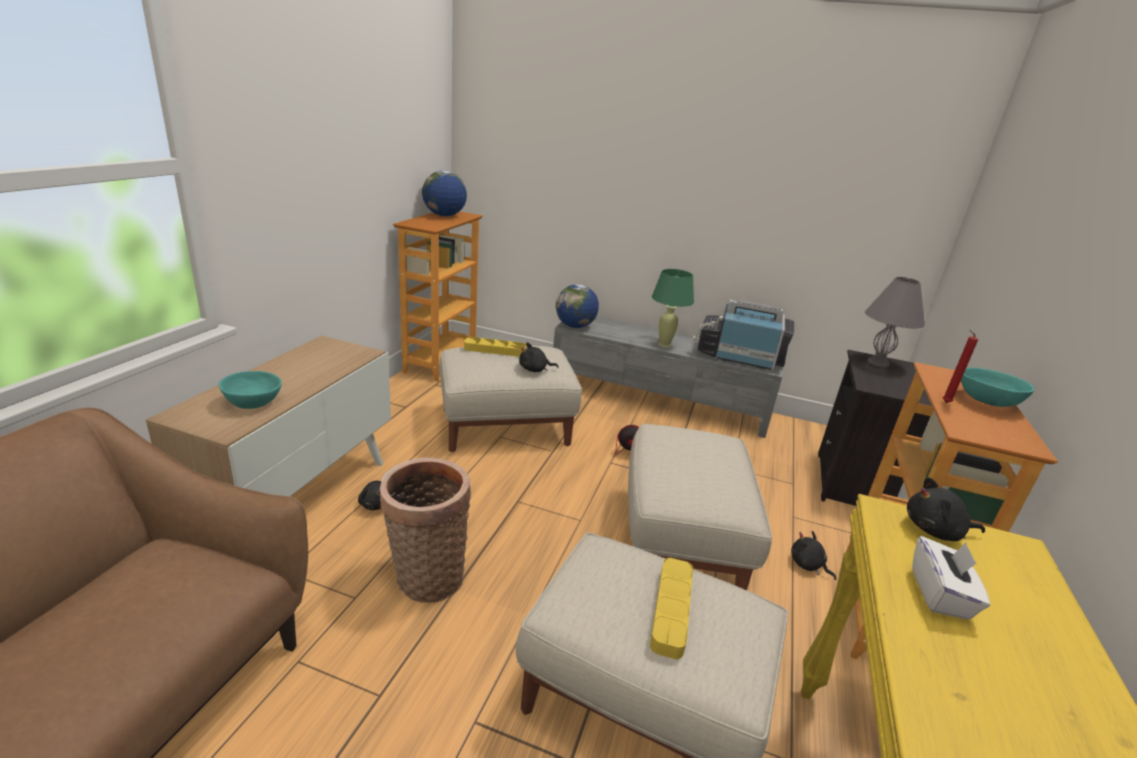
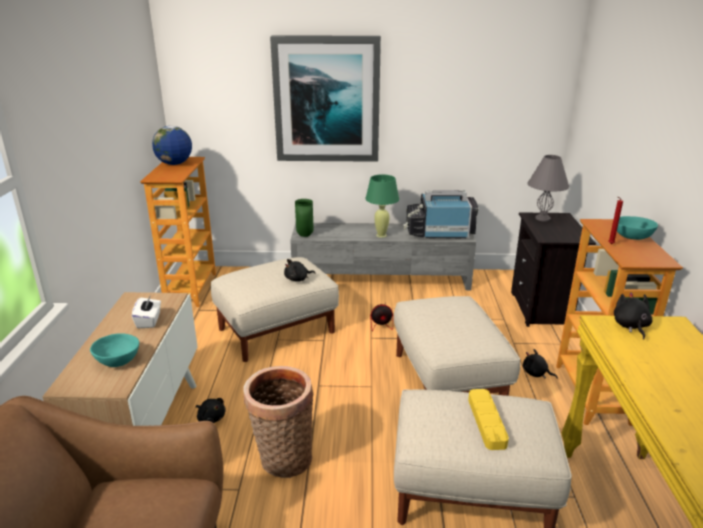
camera: 15 degrees left, 0 degrees up
yellow tray [464,337,526,357] -> none
globe [556,284,599,328] -> green vase [295,199,313,237]
black plush toy [907,477,985,541] -> black plush toy turned 105 degrees clockwise [614,292,653,340]
white tissue box [912,536,991,620] -> white tissue box moved to [132,295,161,328]
none -> picture [270,35,381,162]

